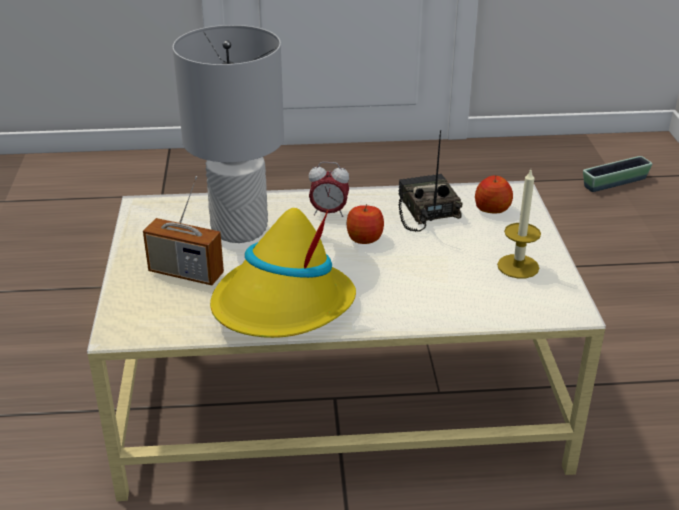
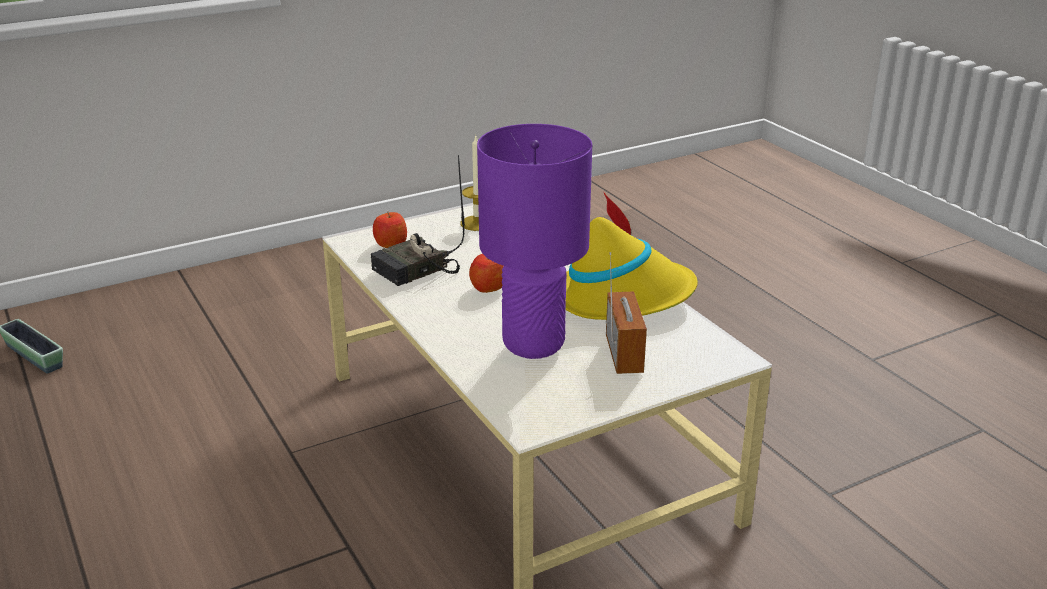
camera: 115 degrees left, 5 degrees down
grey table lamp [173,25,284,243] -> purple table lamp [477,124,592,359]
alarm clock [309,162,349,217] -> none

